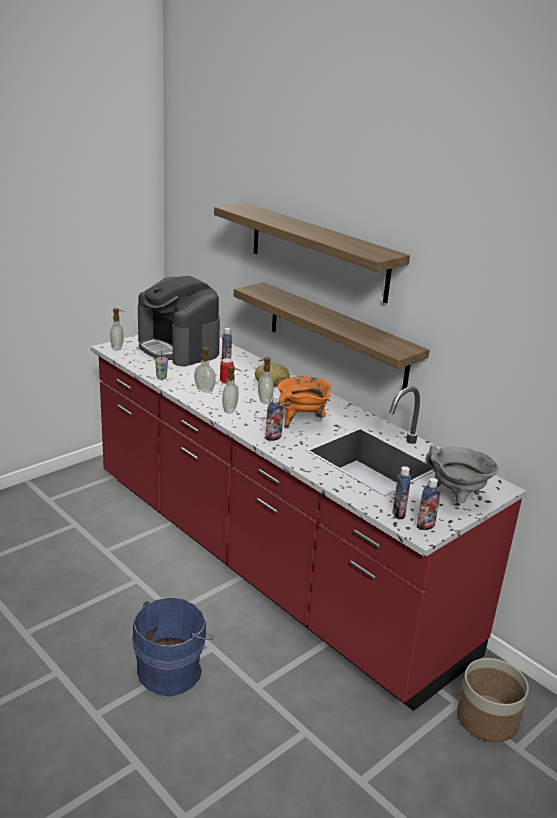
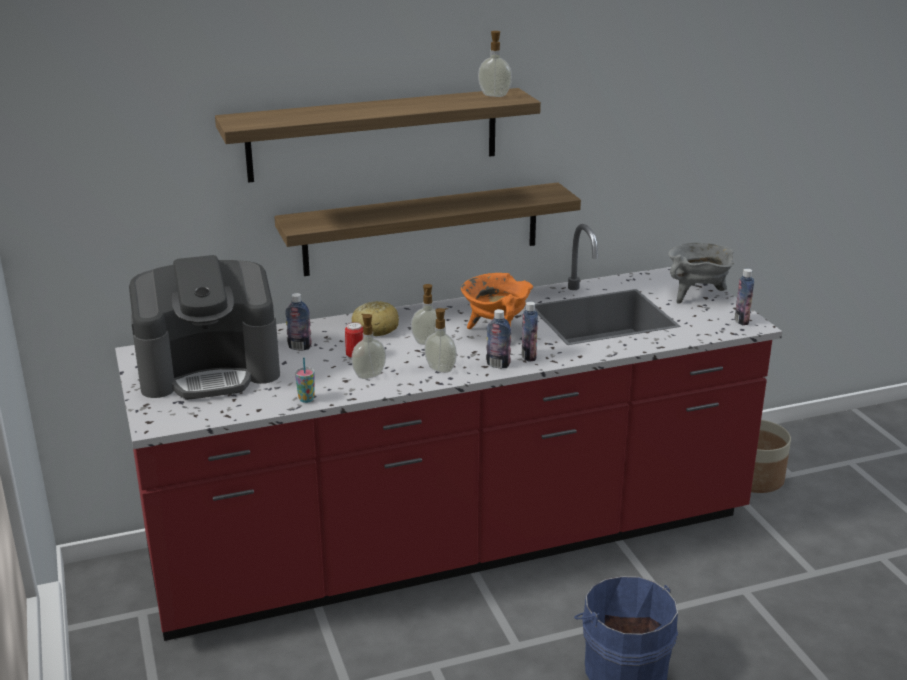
camera: 65 degrees left, 0 degrees up
soap dispenser [110,308,124,351] -> soap dispenser moved to [478,31,512,97]
bottle [392,466,411,519] -> bottle moved to [486,309,511,368]

